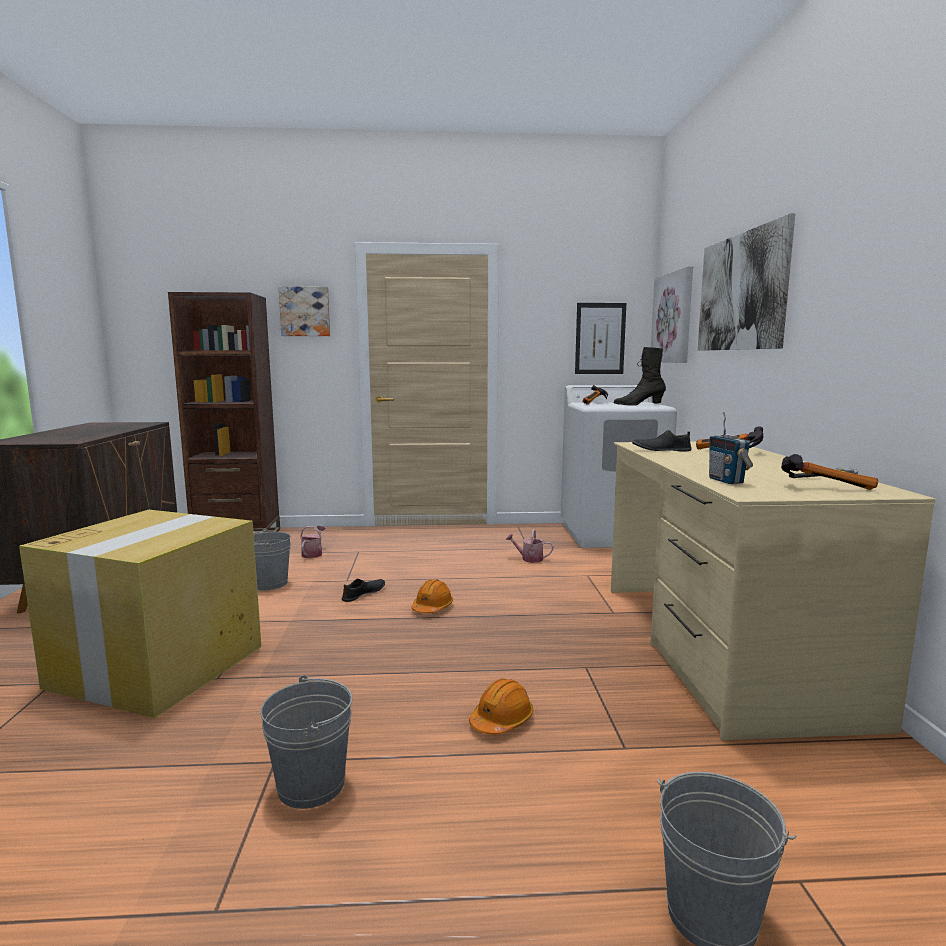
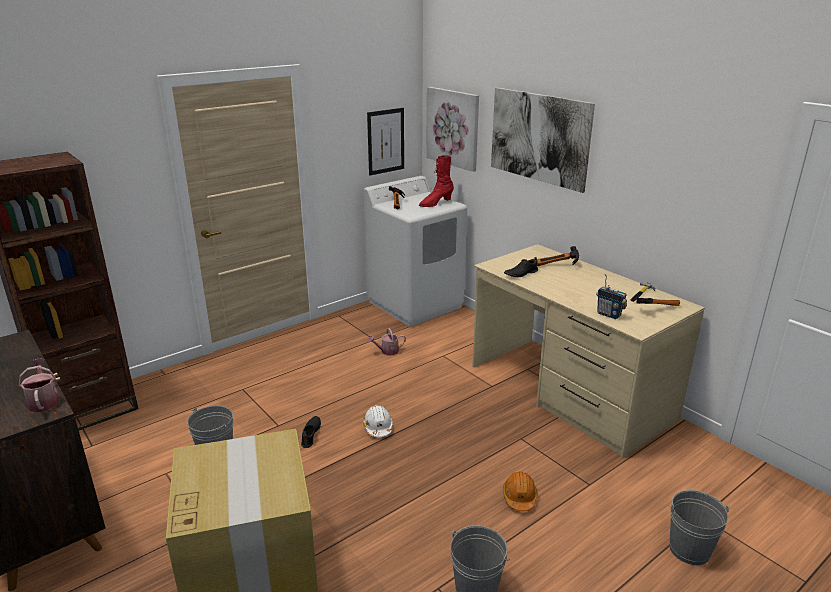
camera: 35 degrees left, 15 degrees up
picture [278,286,330,336] -> none
watering can [300,526,325,558] -> watering can moved to [19,358,60,412]
orange hard hat [411,579,453,613] -> white hard hat [363,405,393,437]
black boot [613,347,666,406] -> red boot [419,155,454,207]

